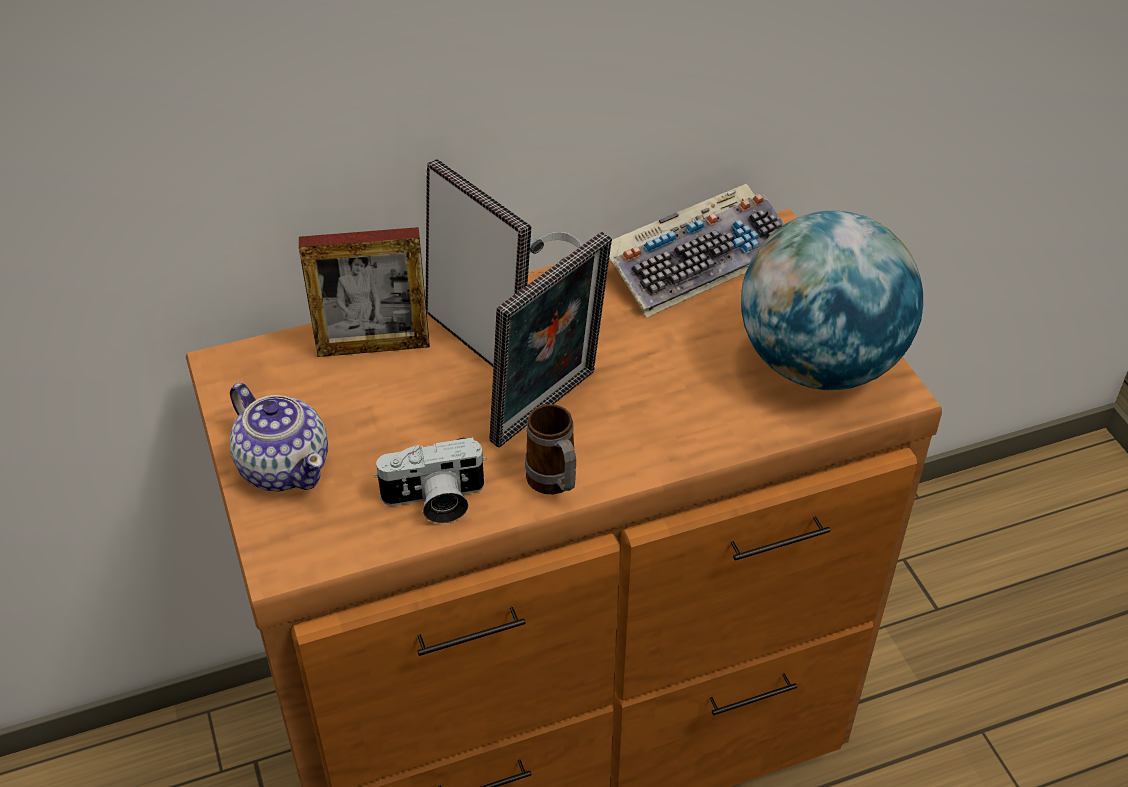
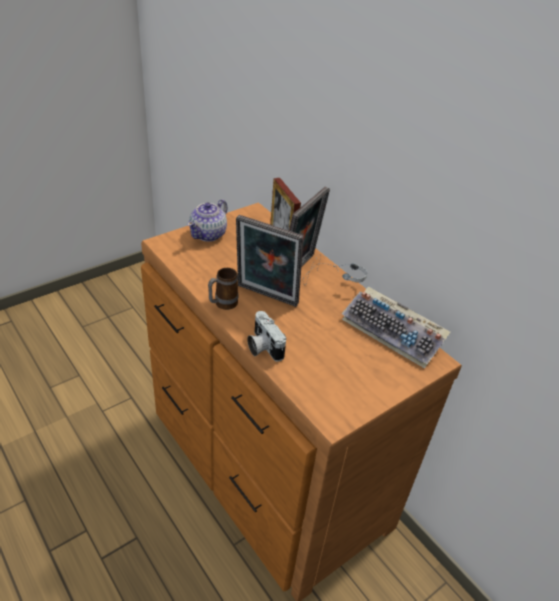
camera: 70 degrees right, 5 degrees down
camera [374,437,487,523] -> camera moved to [247,311,286,361]
globe [741,211,923,390] -> none

